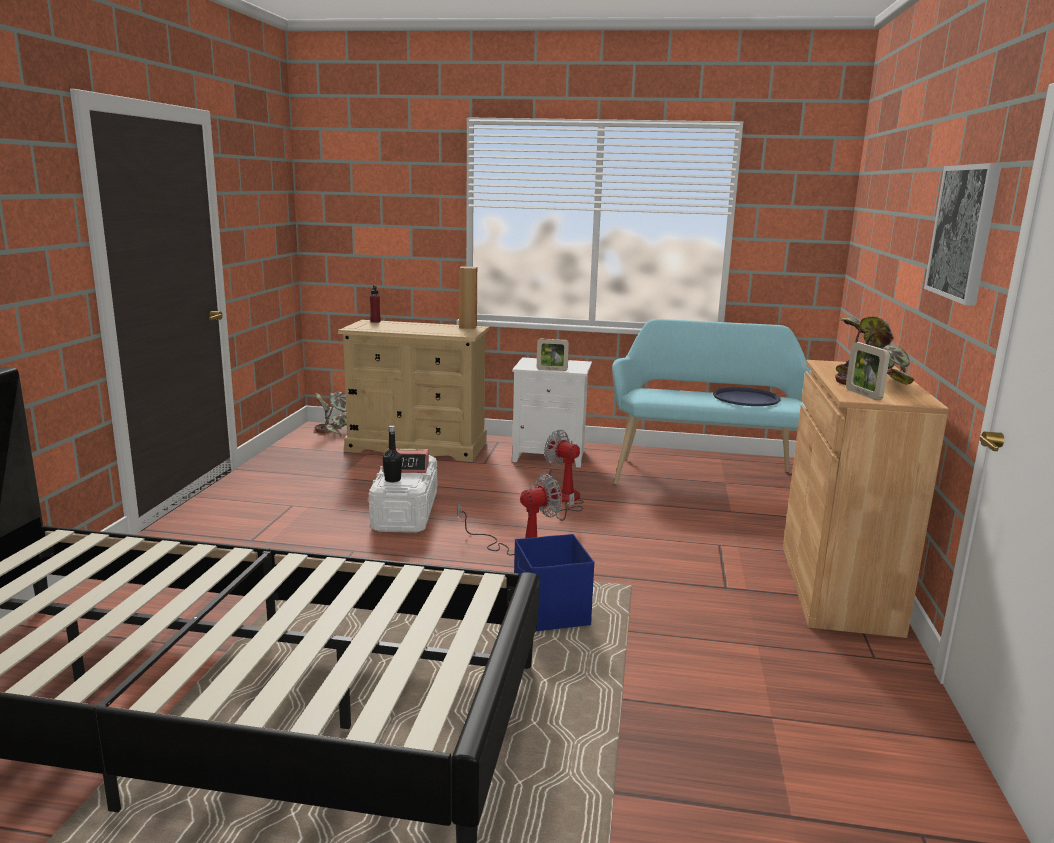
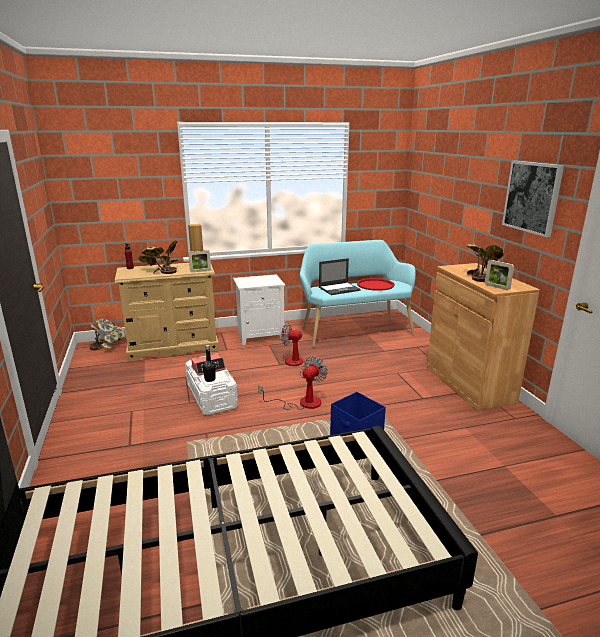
camera: 25 degrees left, 5 degrees up
picture frame [537,339,569,371] -> picture frame moved to [188,250,211,272]
blue tray [713,387,781,406] -> red tray [357,278,395,291]
none -> potted plant [139,240,178,274]
none -> laptop [319,258,361,295]

